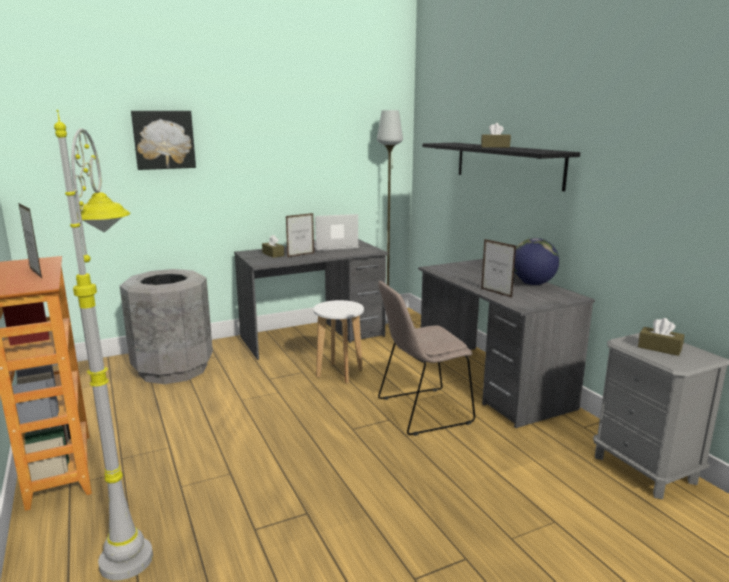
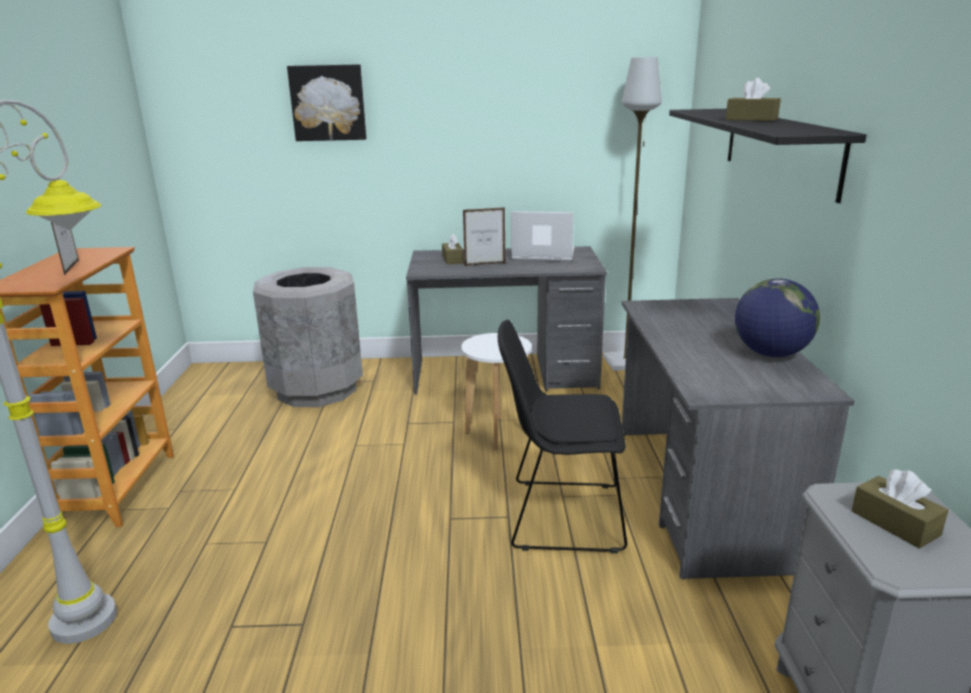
camera: 25 degrees right, 5 degrees up
beige chair [378,281,475,436] -> black chair [498,320,627,554]
picture frame [481,239,516,298] -> none

